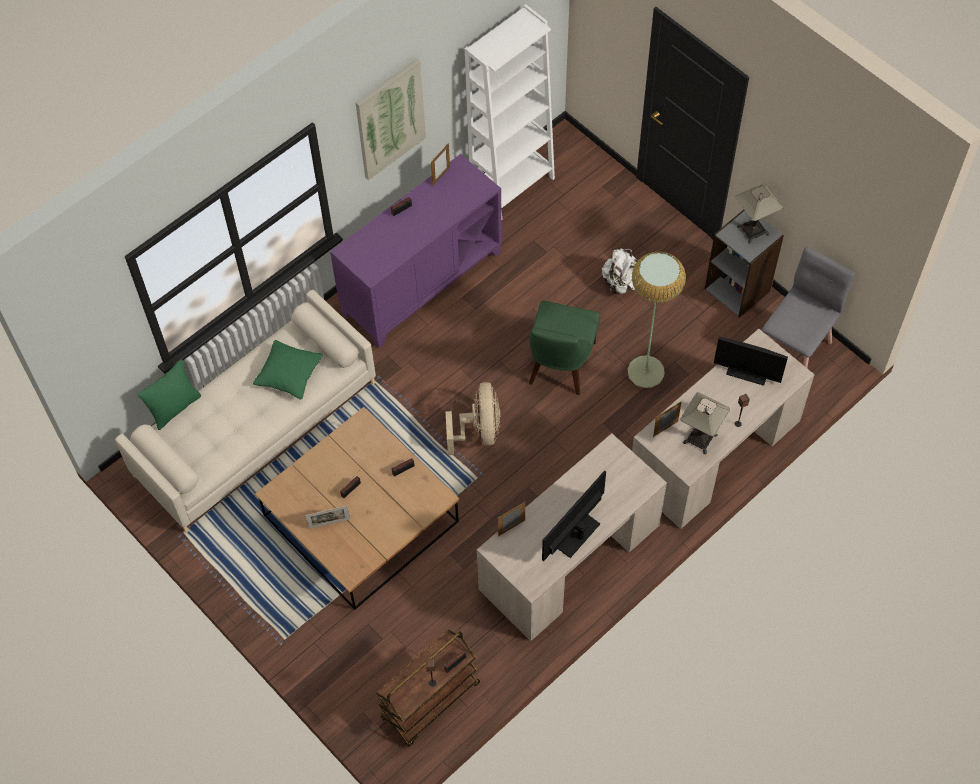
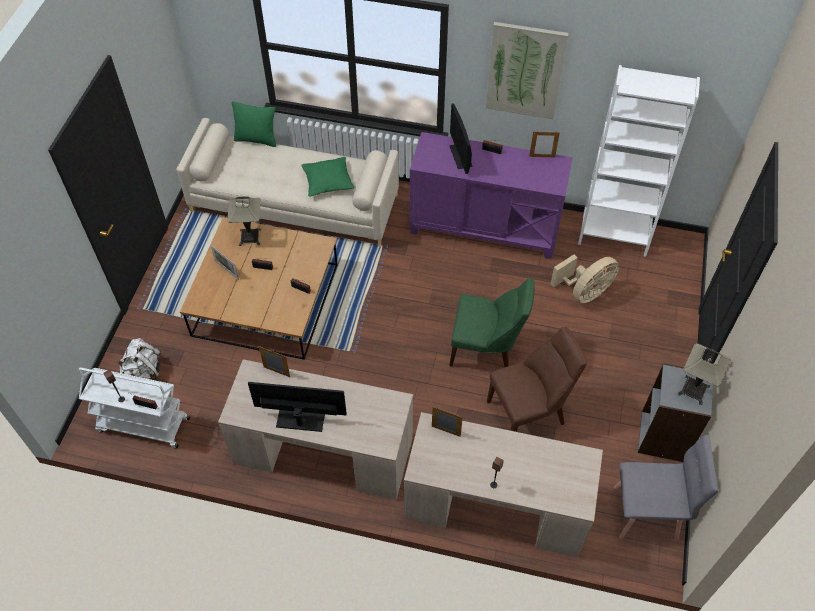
camera: 55 degrees right, 5 degrees down
brown cart [376,630,480,747] -> white cart [78,368,190,448]
beige fan [446,382,500,455] -> beige fan moved to [550,255,619,303]
green chair [529,301,600,395] -> green chair turned 150 degrees counterclockwise [449,278,535,368]
white backpack [602,248,638,295] -> white backpack moved to [117,338,161,380]
floor lamp [628,251,686,388] -> brown chair [487,327,587,432]
table lamp [680,392,730,454] -> table lamp moved to [227,196,261,246]
monitor [714,337,788,386] -> monitor moved to [449,103,473,174]

